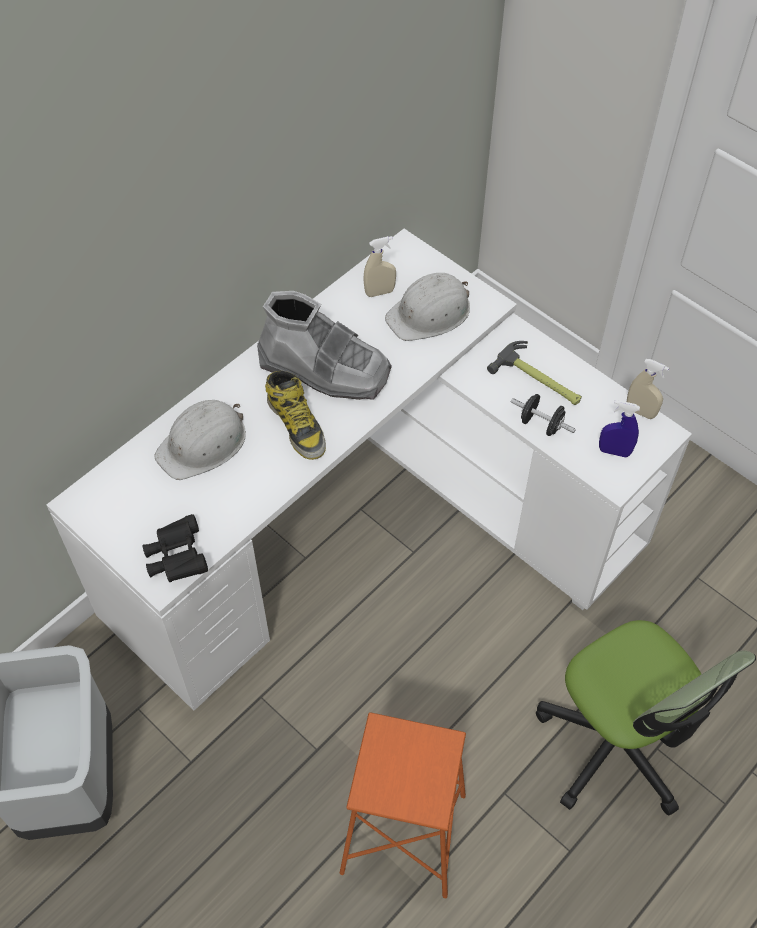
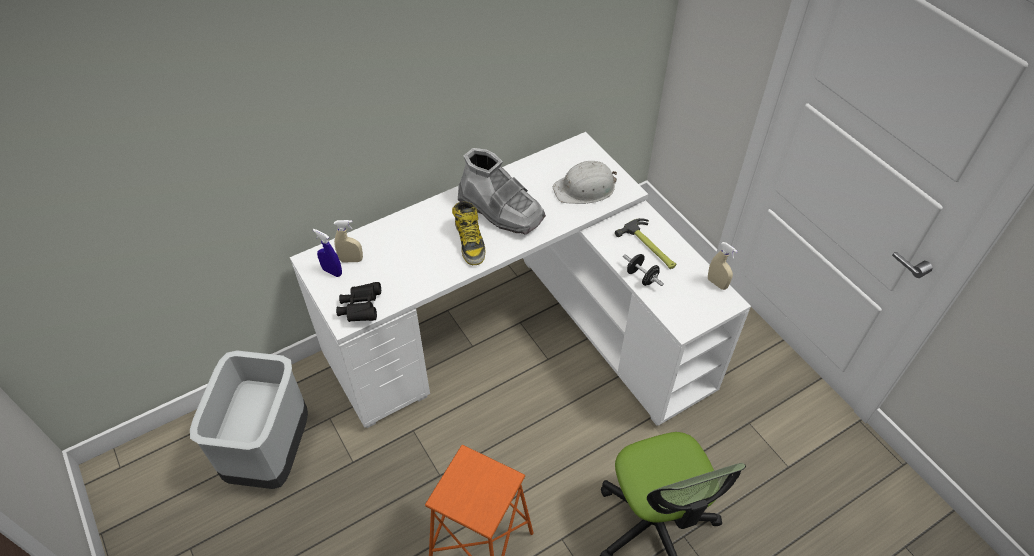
camera: 15 degrees right, 5 degrees down
white hard hat [154,400,246,480] -> none
beige spray bottle [363,236,396,297] -> beige spray bottle moved to [334,220,363,263]
blue spray bottle [599,400,640,458] -> blue spray bottle moved to [313,229,342,277]

